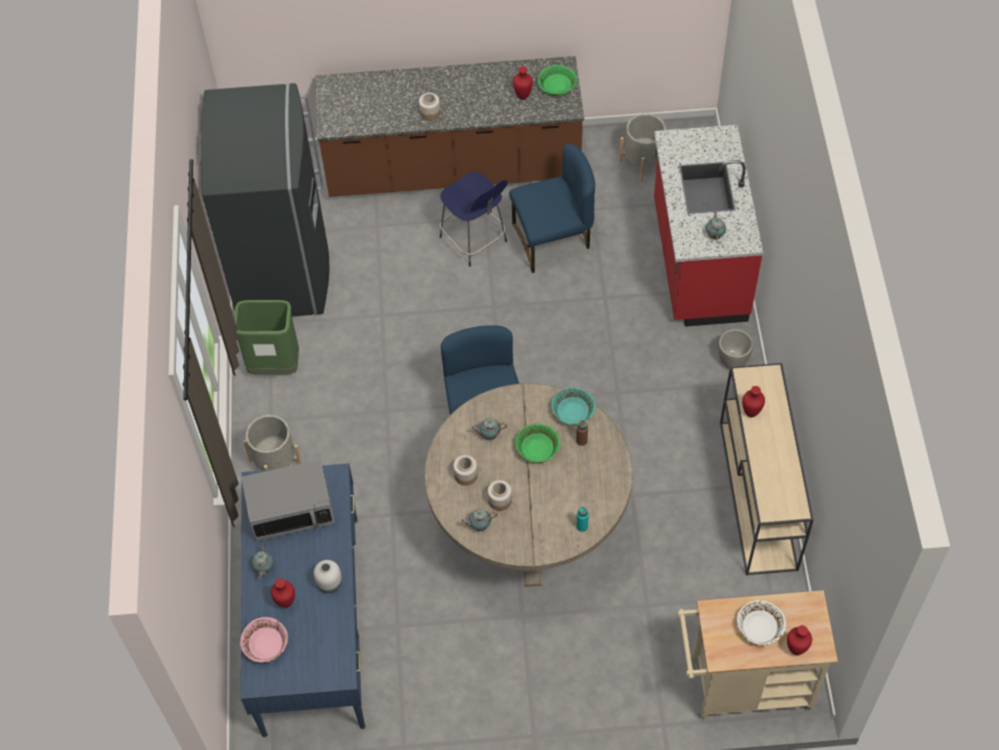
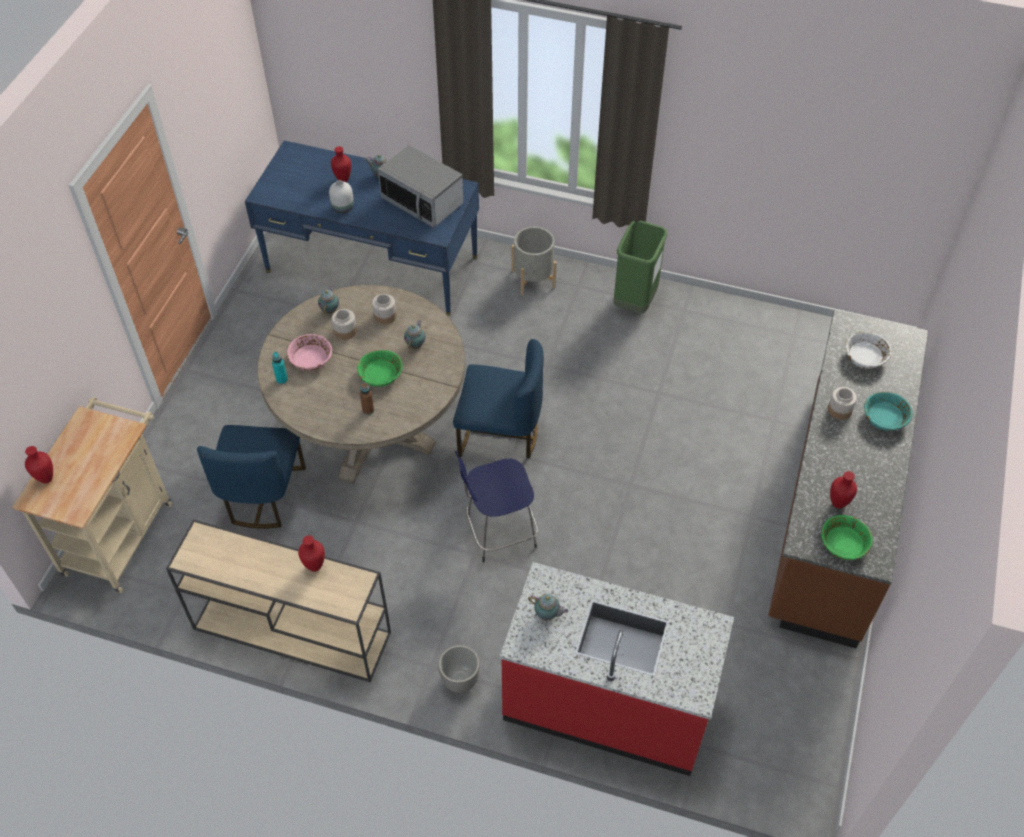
camera: 110 degrees right, 5 degrees down
grey fridge [201,83,330,317] -> none
pink bowl [240,617,288,663] -> pink bowl moved to [287,334,332,371]
microwave [241,460,334,541] -> microwave turned 60 degrees counterclockwise [378,145,463,228]
blue stool [440,172,508,267] -> blue stool moved to [455,451,538,562]
blue chair [509,144,595,273] -> blue chair moved to [197,425,306,529]
turquoise bowl [551,387,596,426] -> turquoise bowl moved to [864,391,913,431]
grey planter [619,114,666,182] -> none
white bowl [736,600,786,646] -> white bowl moved to [845,332,892,369]

